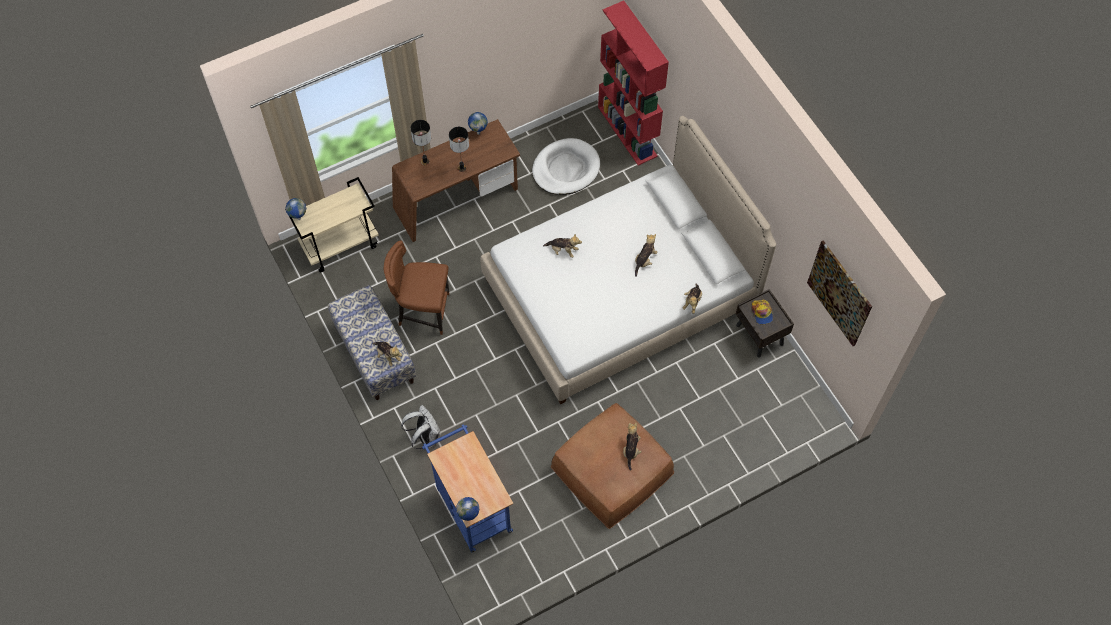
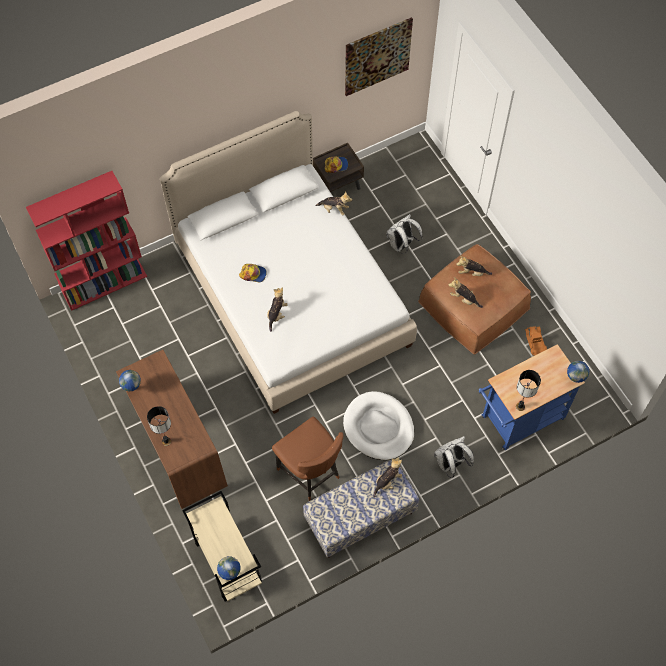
camera: 90 degrees left, 0 degrees up
brown chair [384,240,449,335] -> brown chair turned 45 degrees counterclockwise [272,416,343,501]
table lamp [449,127,469,172] -> table lamp moved to [516,370,541,411]
white dog bed [532,138,600,195] -> white dog bed moved to [343,391,414,460]
plush toy [635,234,658,277] -> plush toy moved to [449,277,483,308]
none -> cap [239,264,267,282]
none -> white backpack [386,214,423,254]
none -> toy truck [525,326,547,355]

